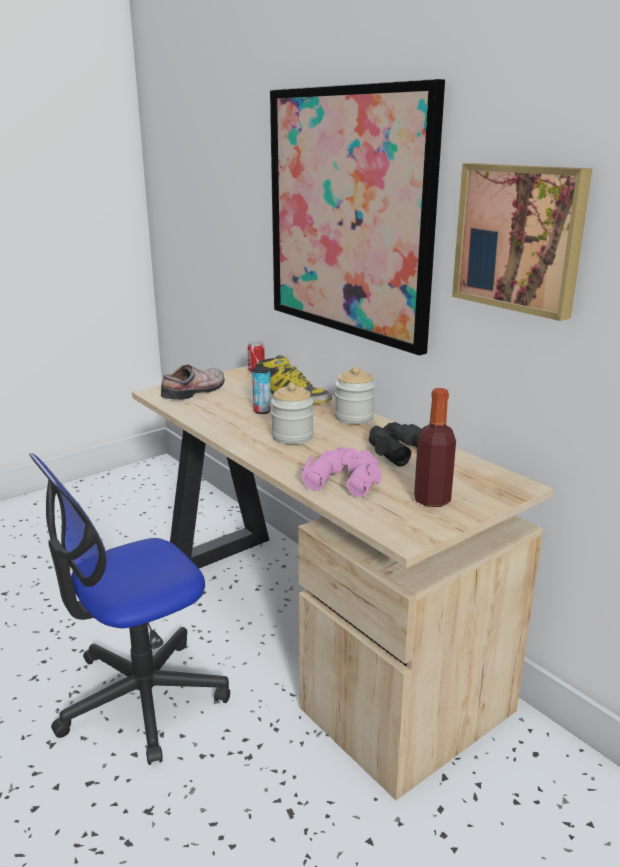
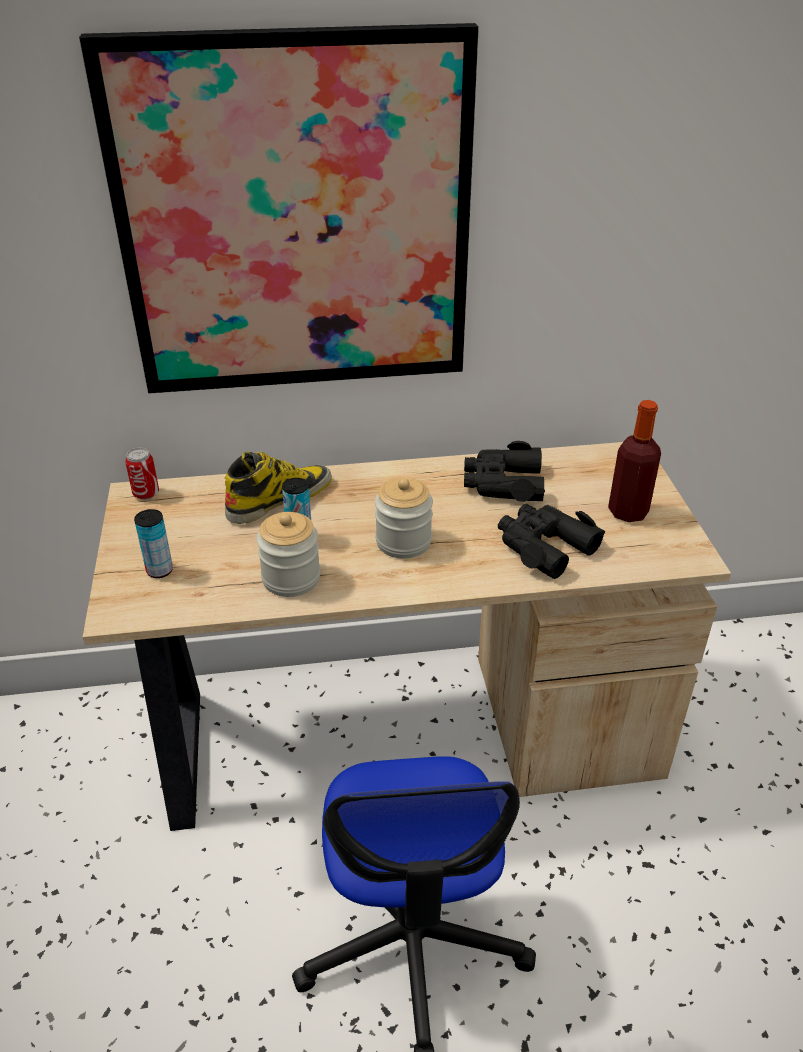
camera: 60 degrees left, 15 degrees up
shoe [161,364,225,400] -> can [134,509,173,578]
pink binoculars [301,447,382,497] -> black binoculars [498,504,605,579]
jar [335,367,375,424] -> jar moved to [257,512,321,597]
picture [452,163,592,321] -> none

